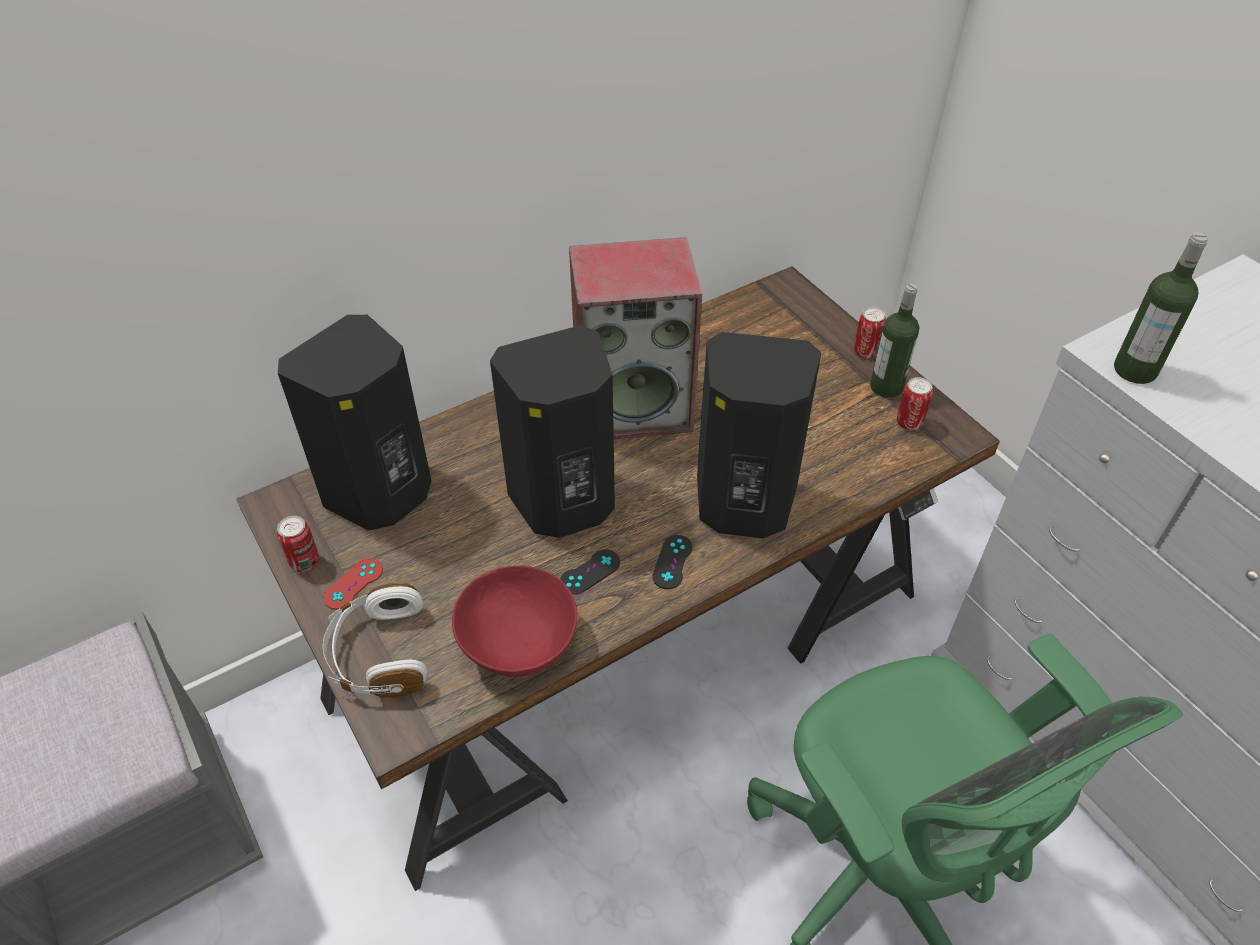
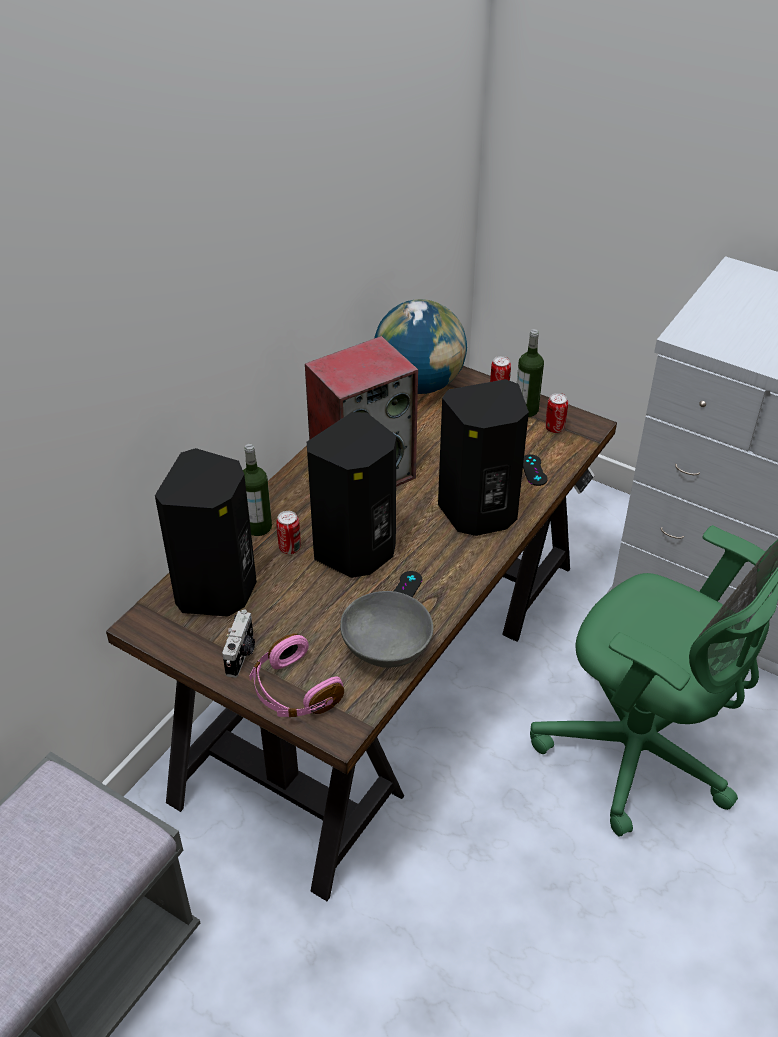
camera: 25 degrees left, 5 degrees down
can [277,516,319,572] -> can moved to [276,511,301,554]
red game controller [323,558,383,610] -> camera [222,609,255,678]
white headphones [323,583,427,698] -> pink headphones [249,634,344,717]
red bowl [452,565,578,677] -> grey bowl [340,591,433,668]
black game controller [652,535,692,589] -> black game controller moved to [523,454,548,486]
bottle [1114,232,1208,384] -> bottle moved to [243,444,272,536]
none -> globe [374,299,467,394]

